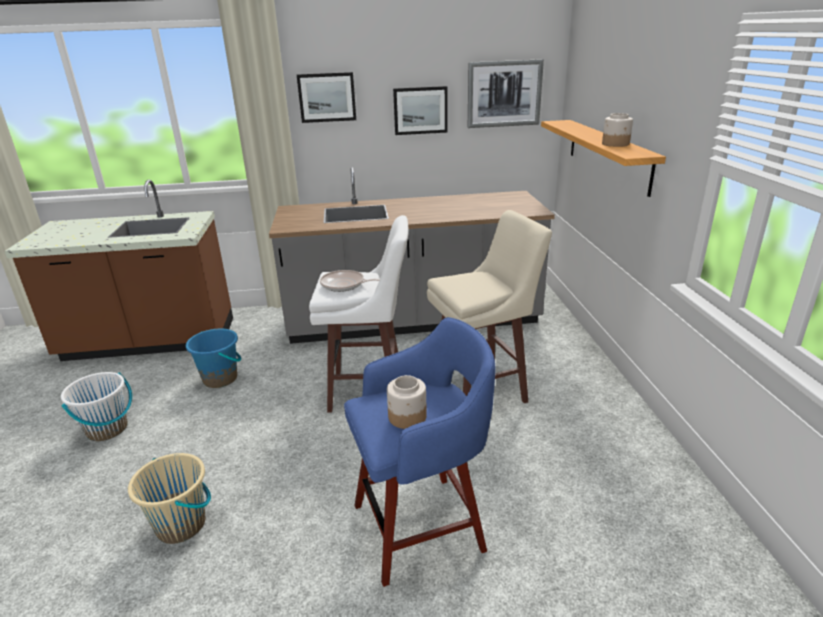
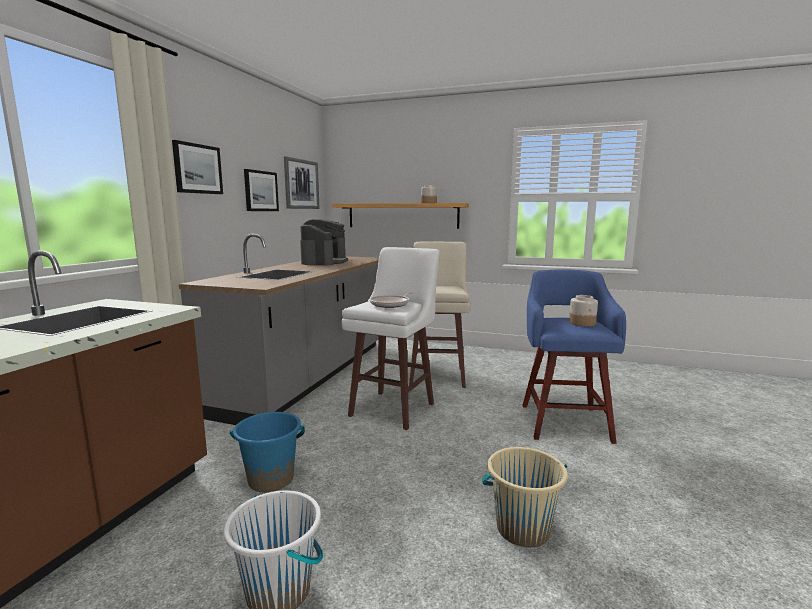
camera: 65 degrees left, 15 degrees down
none -> coffee machine [300,219,348,265]

